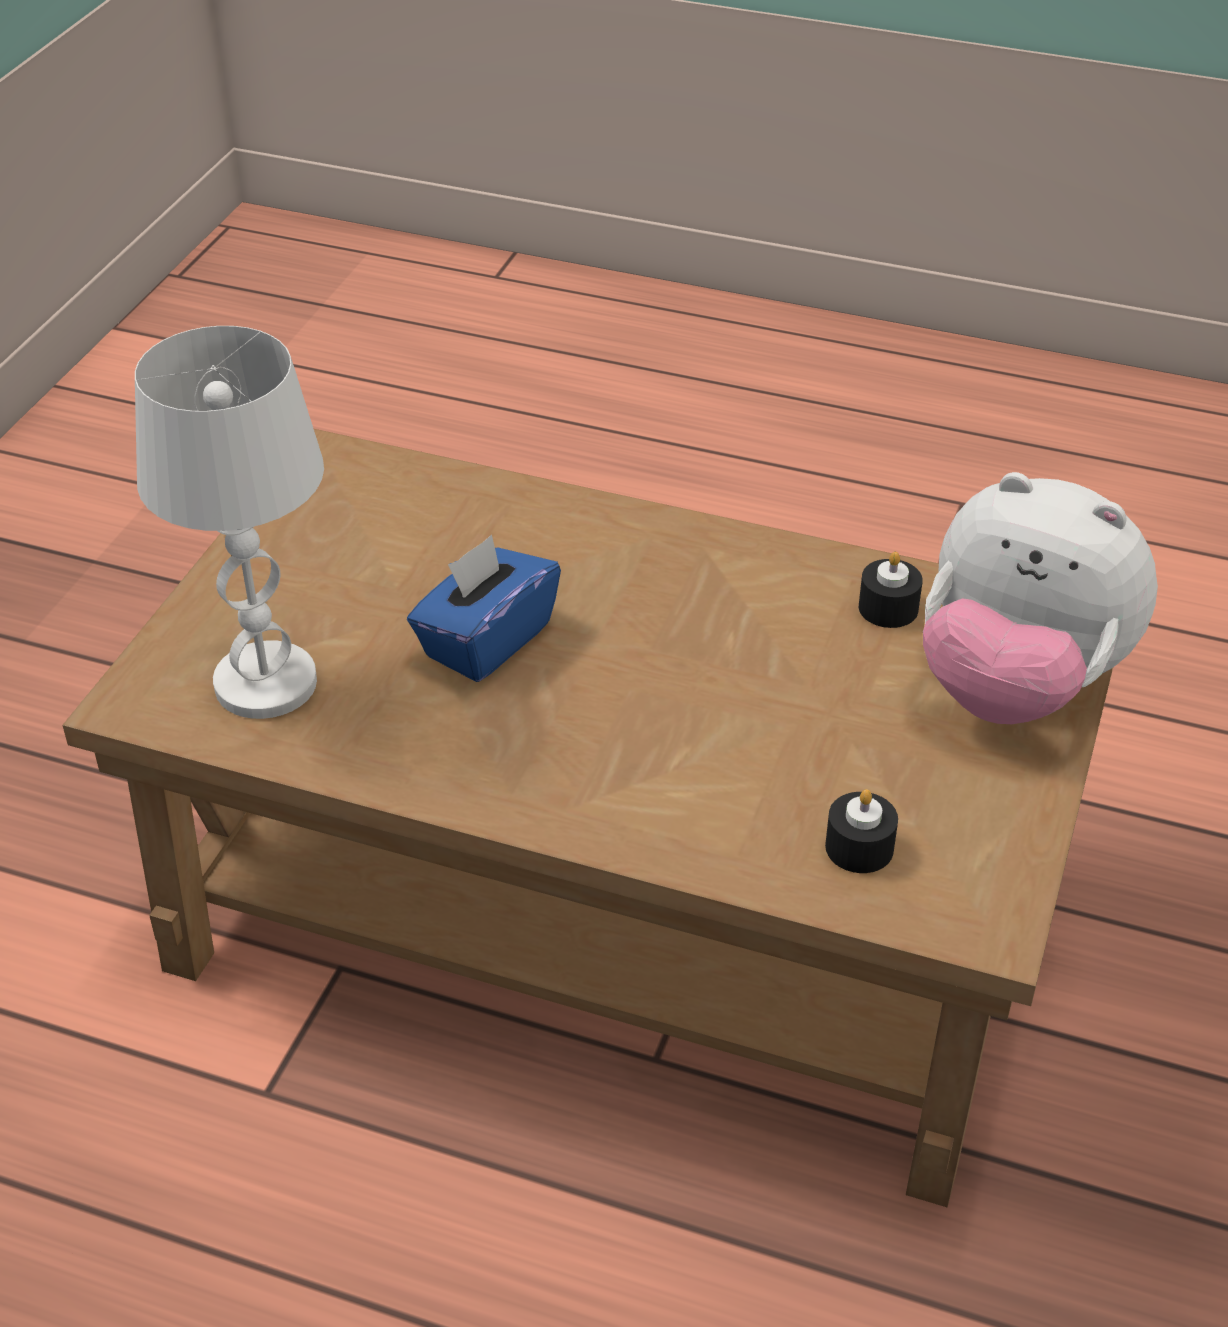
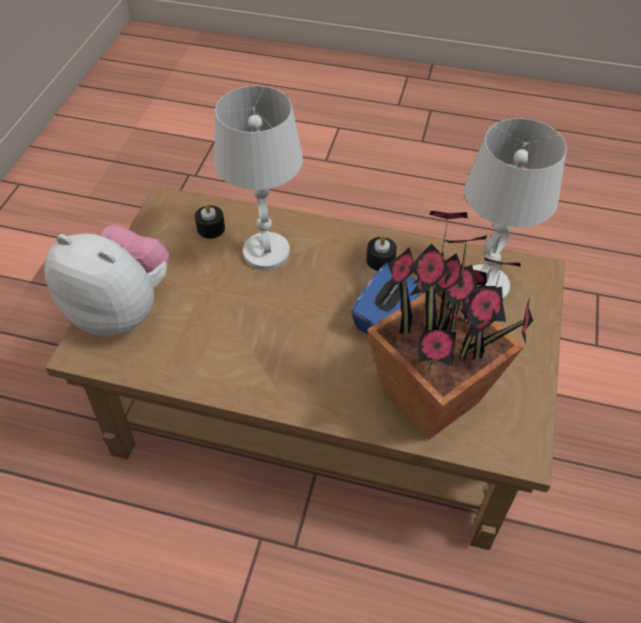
camera: 175 degrees right, 10 degrees up
black candle [859,552,923,628] -> black candle moved to [366,236,397,271]
none -> white table lamp [214,86,303,270]
none -> potted plant [367,211,533,439]

